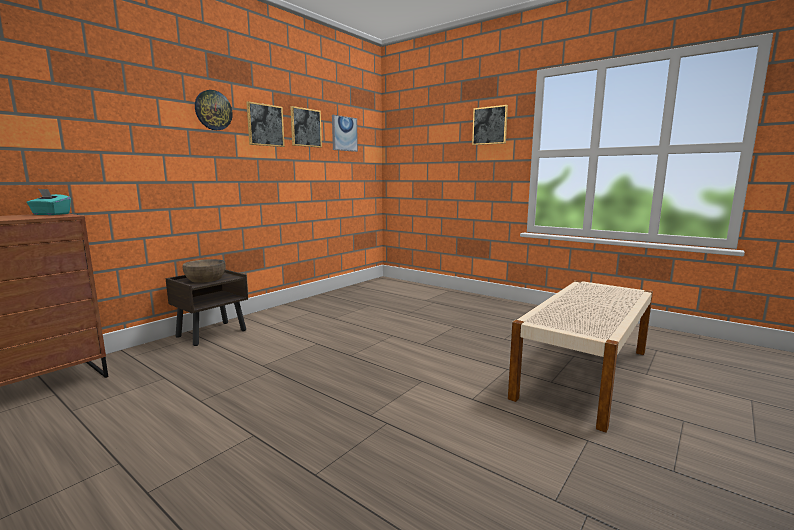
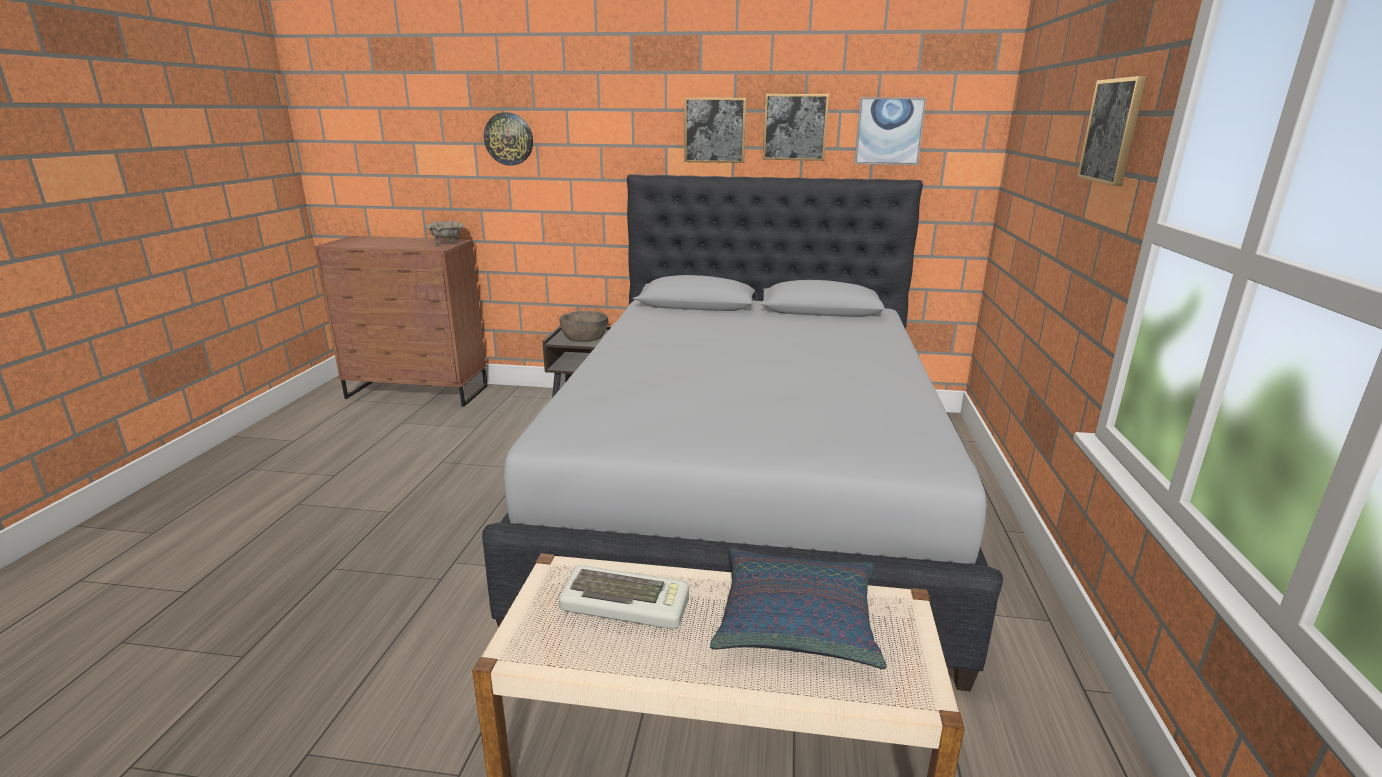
camera: 60 degrees right, 10 degrees up
turquoise tissue box [27,189,71,215] -> beige bowl [425,221,464,246]
wall clock [195,90,233,130] -> wall clock moved to [484,112,533,166]
none -> grey bed [482,174,1003,691]
none -> keyboard [559,565,689,629]
none -> blue pillow [710,548,887,669]

